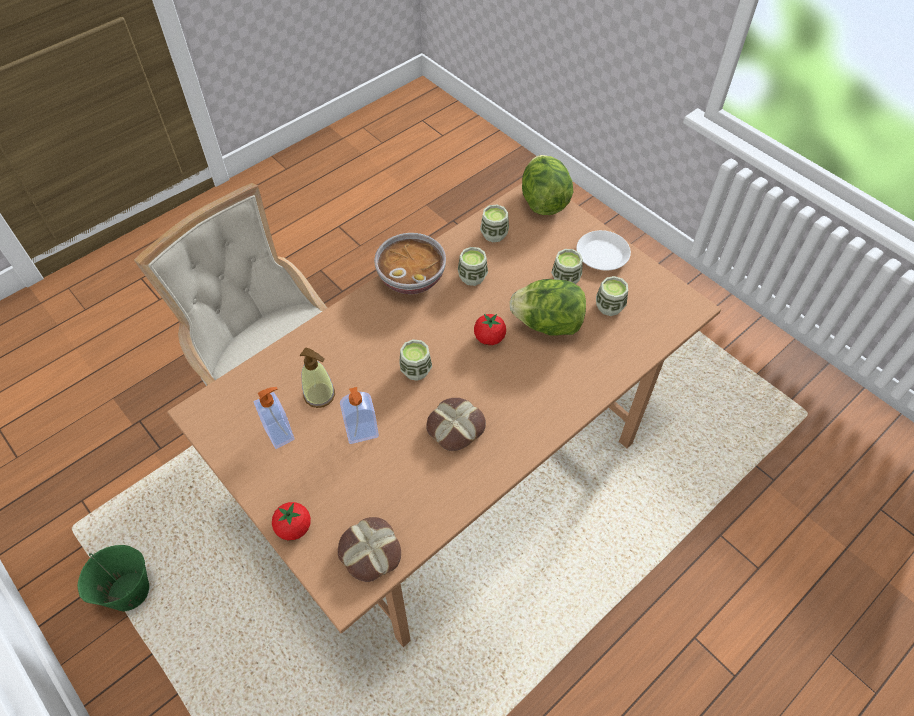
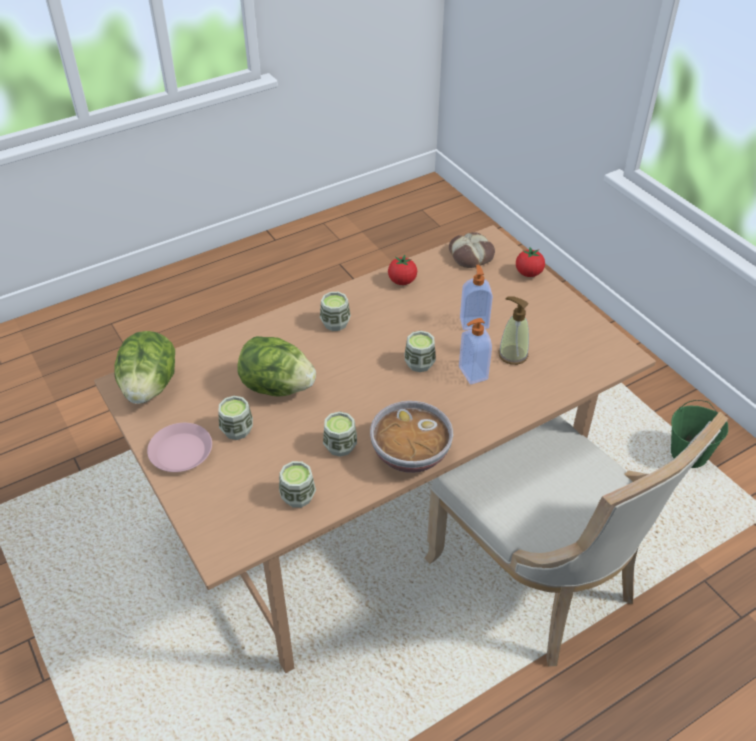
camera: 170 degrees left, 10 degrees down
soap dispenser [254,387,295,449] -> soap dispenser moved to [459,318,492,384]
bread [426,398,486,451] -> none
tomato [474,314,506,345] -> tomato moved to [388,255,417,285]
lettuce [522,155,573,215] -> lettuce moved to [114,331,175,404]
white plate [576,230,631,270] -> pink plate [147,423,212,472]
cup [596,276,628,316] -> cup moved to [320,292,351,331]

